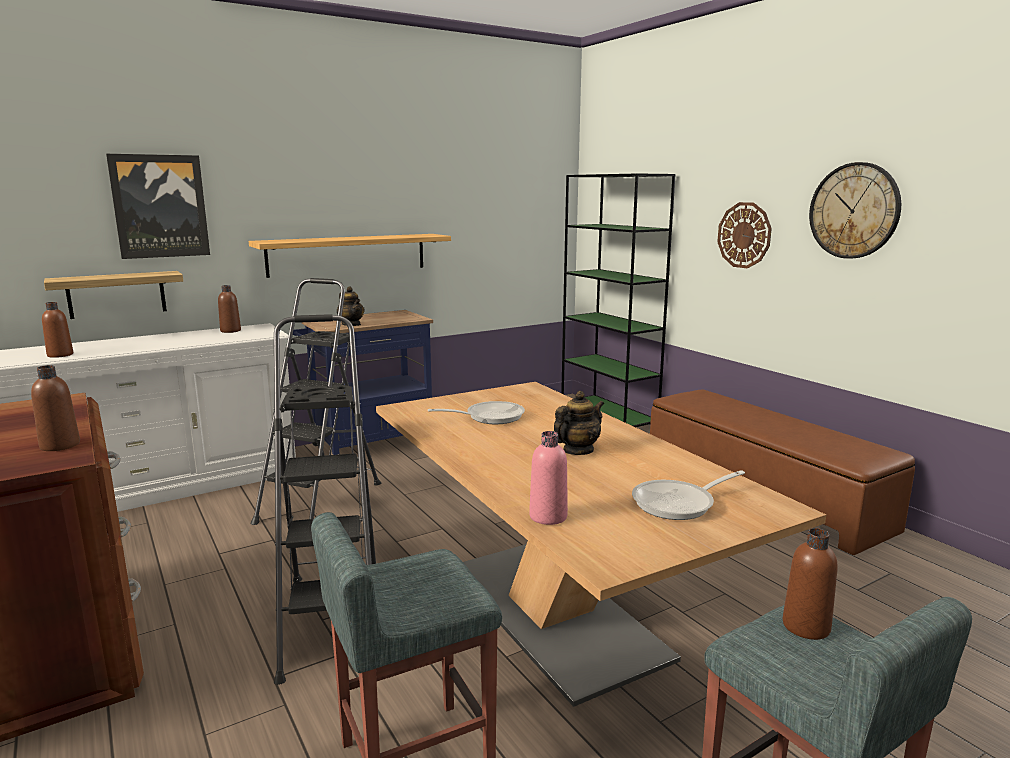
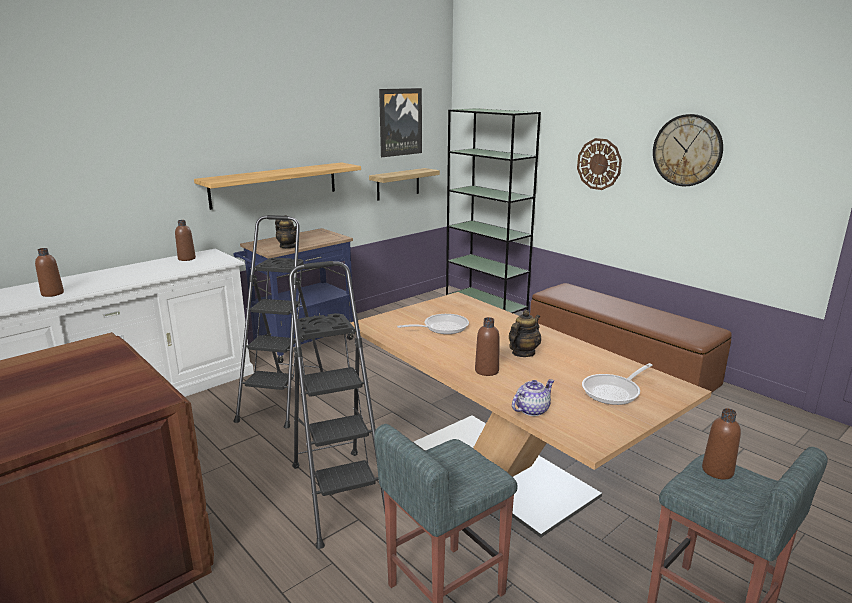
camera: 10 degrees left, 5 degrees up
brown bottle [31,365,80,451] -> brown bottle moved to [475,317,500,376]
shelf [44,271,183,319] -> shelf moved to [369,168,440,200]
picture [106,154,210,259] -> picture moved to [379,88,422,157]
pink bottle [529,431,568,525] -> teapot [512,379,554,416]

